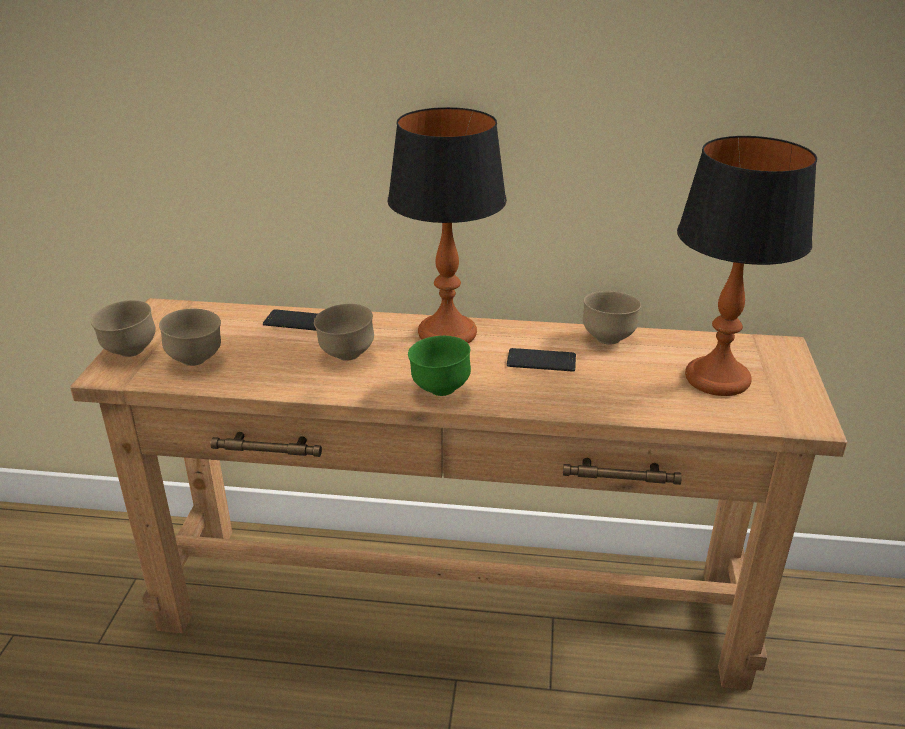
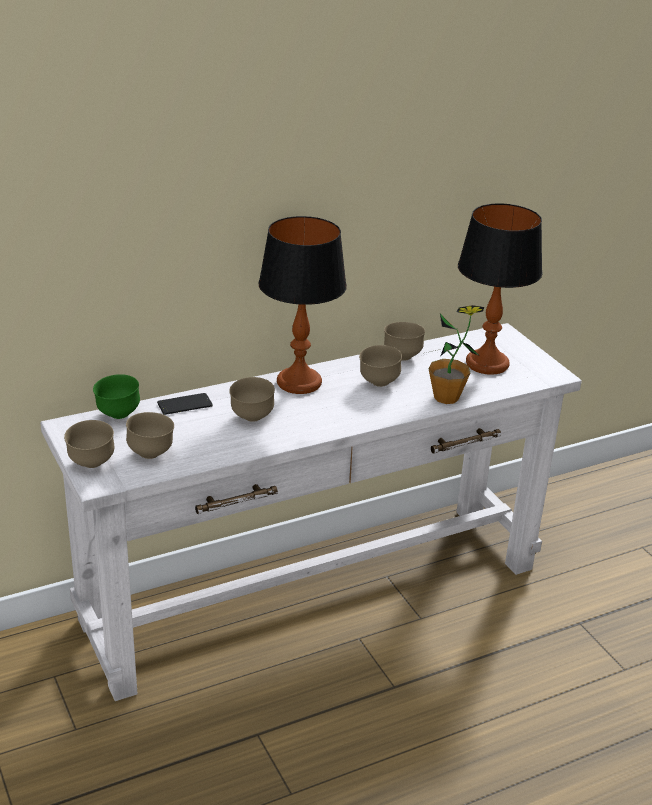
camera: 35 degrees left, 0 degrees up
brown console table [70,298,847,690] -> white console table [40,323,582,701]
green bowl [408,336,471,396] -> green bowl moved to [93,374,140,419]
phone [507,348,576,372] -> brown bowl [359,345,402,387]
none -> potted plant [426,305,485,404]

